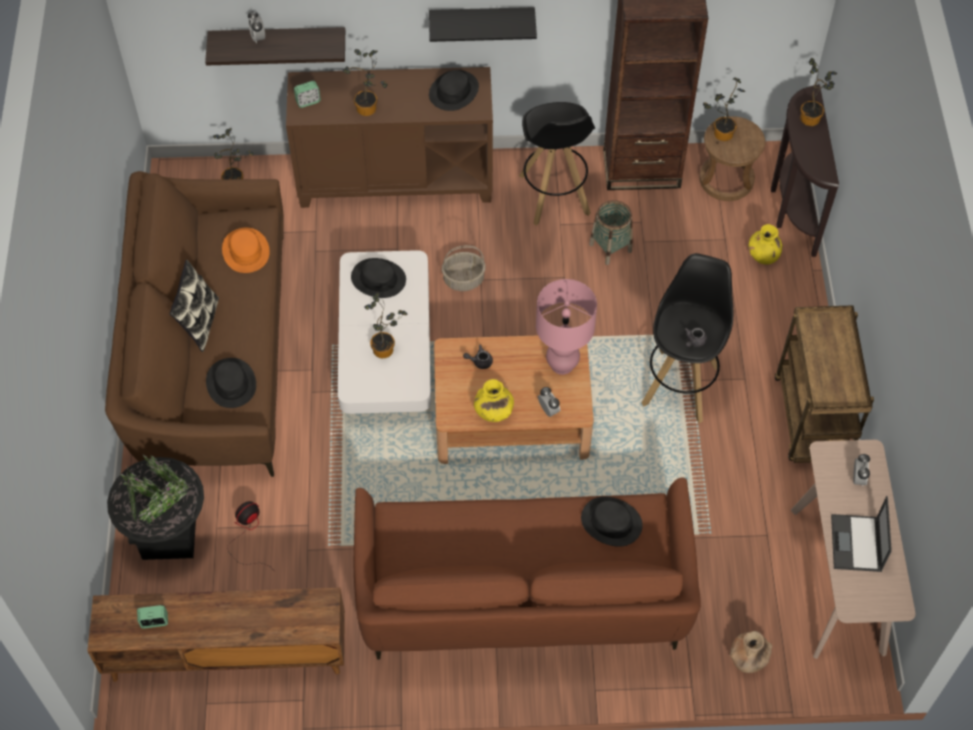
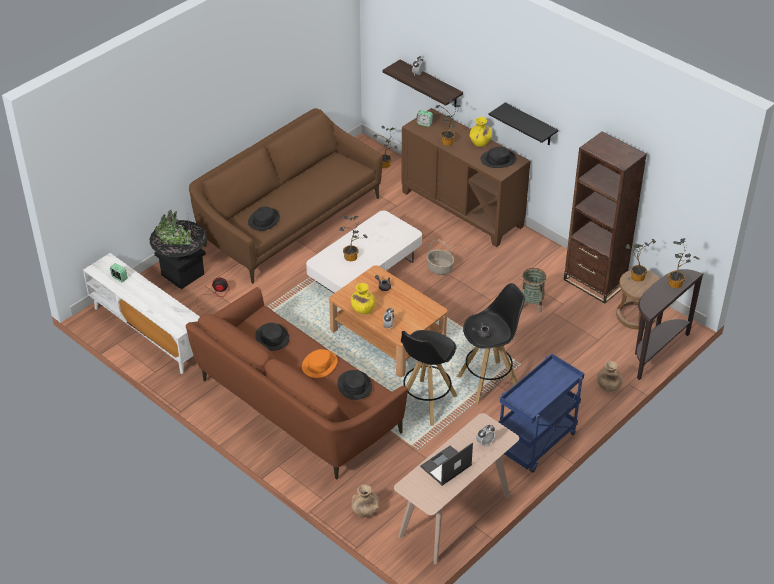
camera: 45 degrees right, 15 degrees down
brown tv stand [87,588,345,682] -> white tv stand [83,253,200,374]
pillow [170,260,219,352] -> none
orange hat [222,228,270,273] -> orange hat moved to [302,349,337,378]
black hat [351,258,406,298] -> black hat moved to [255,323,289,351]
black stool [519,102,595,225] -> black stool moved to [401,330,457,426]
pink table lamp [536,279,597,375] -> none
yellow vase [749,224,782,265] -> yellow vase moved to [470,117,492,147]
brown cart [775,305,874,463] -> blue cart [499,354,584,472]
none -> brown vase [597,361,623,392]

